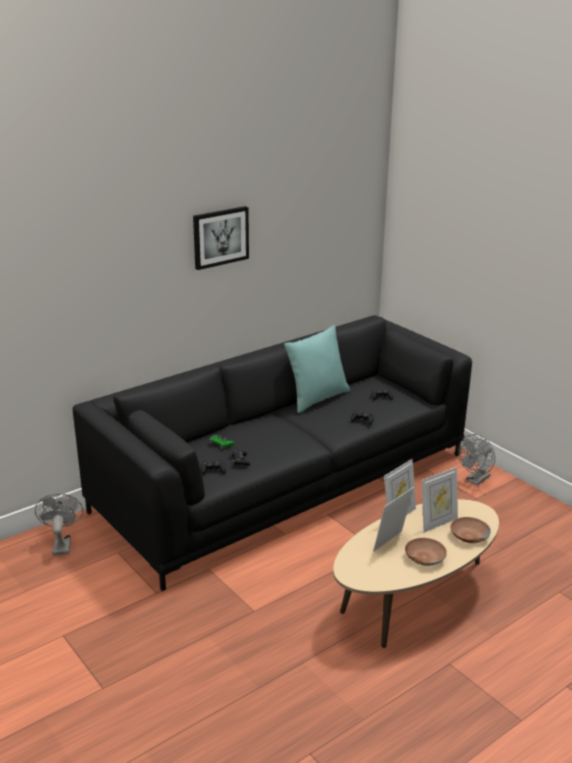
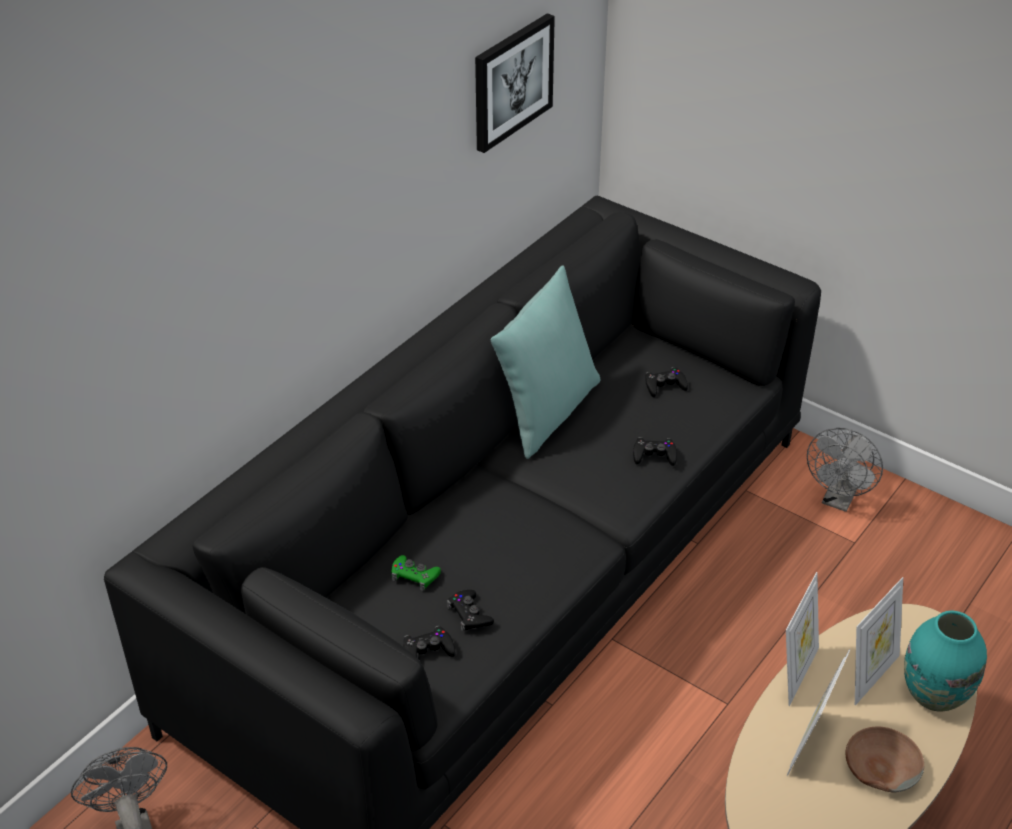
camera: 15 degrees left, 15 degrees up
picture [193,206,249,270] -> picture moved to [475,13,555,153]
brown bowl [450,517,491,543] -> turquoise vase [904,611,987,711]

